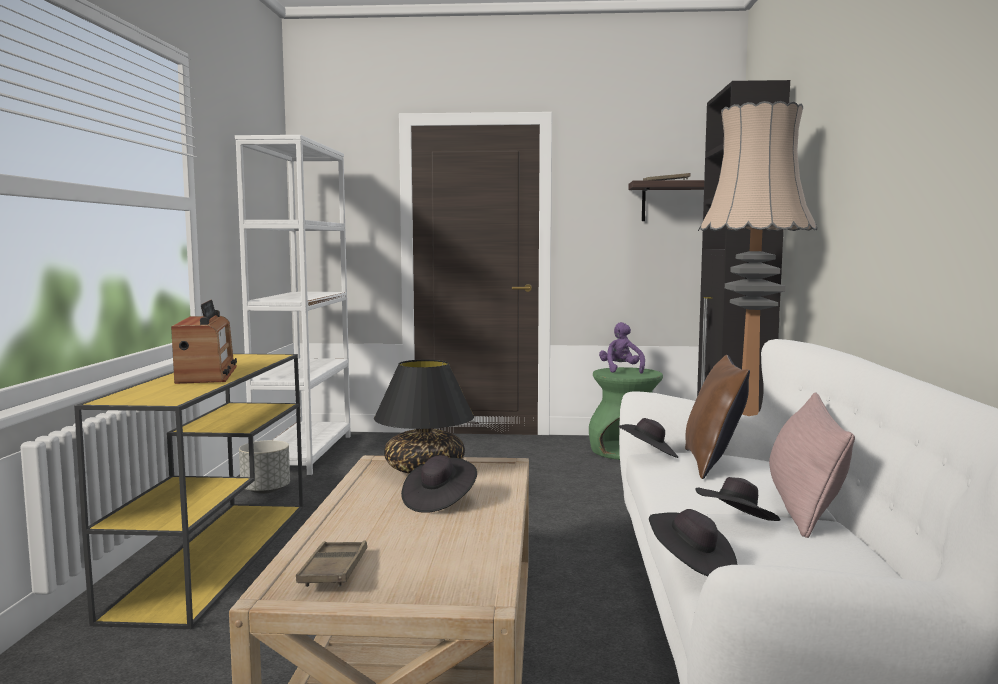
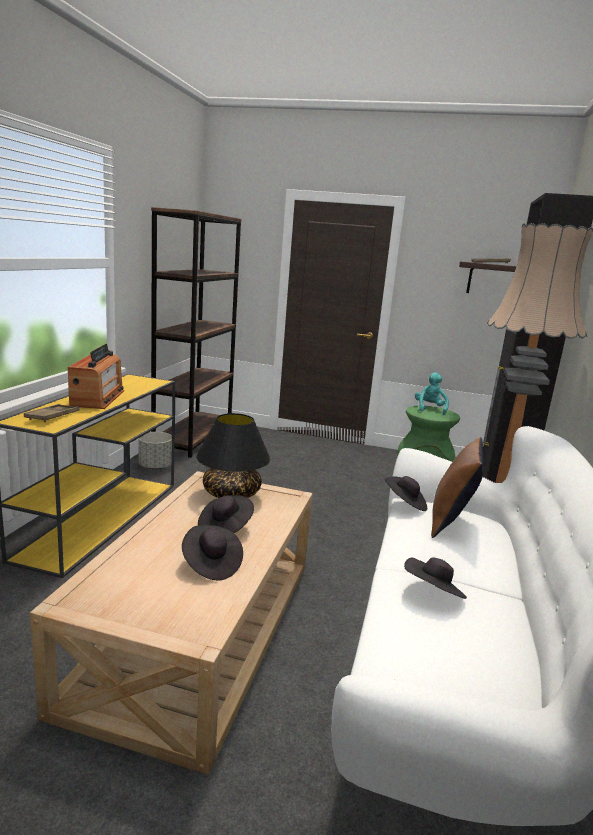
camera: 10 degrees right, 10 degrees up
white bookcase [235,135,351,475] -> brown bookcase [151,207,242,458]
brown tray [296,541,367,587] -> brown tray moved to [24,404,79,422]
purple plush toy [599,322,645,374] -> turquoise plush toy [415,372,449,415]
black hat [649,509,737,577] -> black hat moved to [182,525,243,581]
pink pillow [769,392,855,538] -> none

